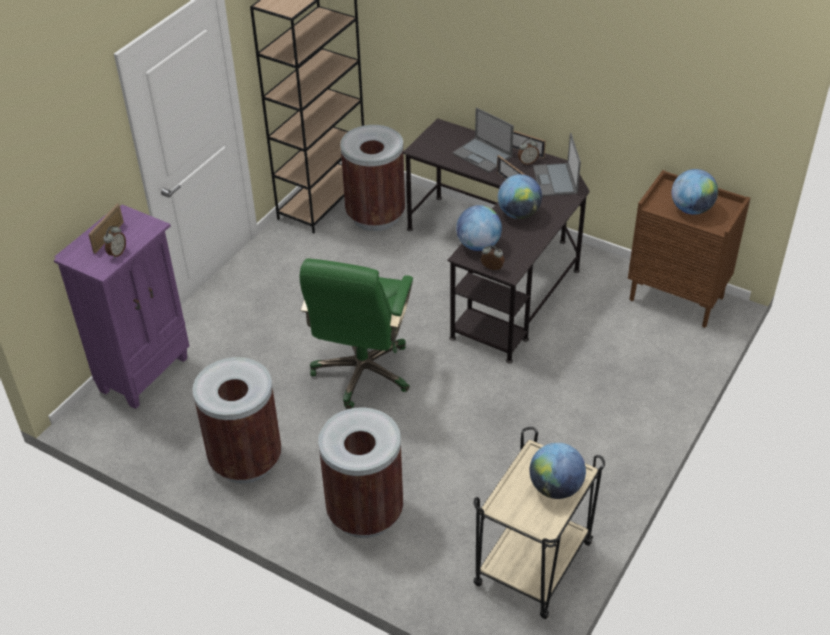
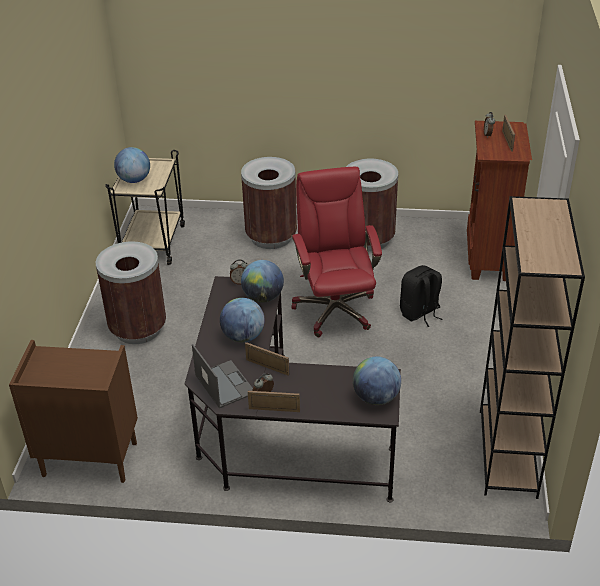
camera: 155 degrees right, 5 degrees down
purple cabinet [54,205,190,409] -> brown cabinet [467,121,532,281]
green office chair [300,258,413,409] -> red office chair [291,167,382,337]
brown trash can [340,125,405,231] -> brown trash can moved to [96,241,166,344]
laptop [453,107,514,173] -> none
globe [672,169,718,215] -> globe moved to [353,357,401,405]
none -> black backpack [400,265,443,327]

